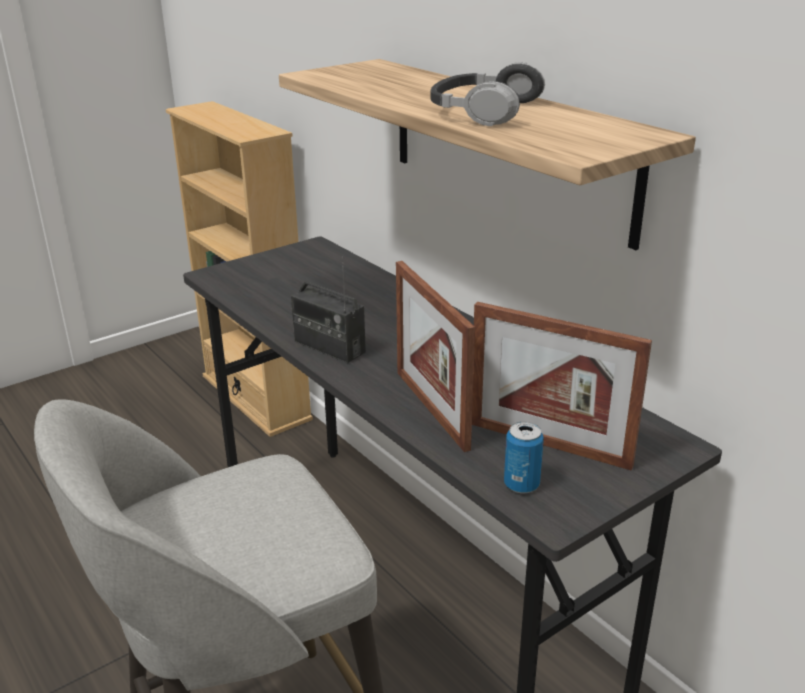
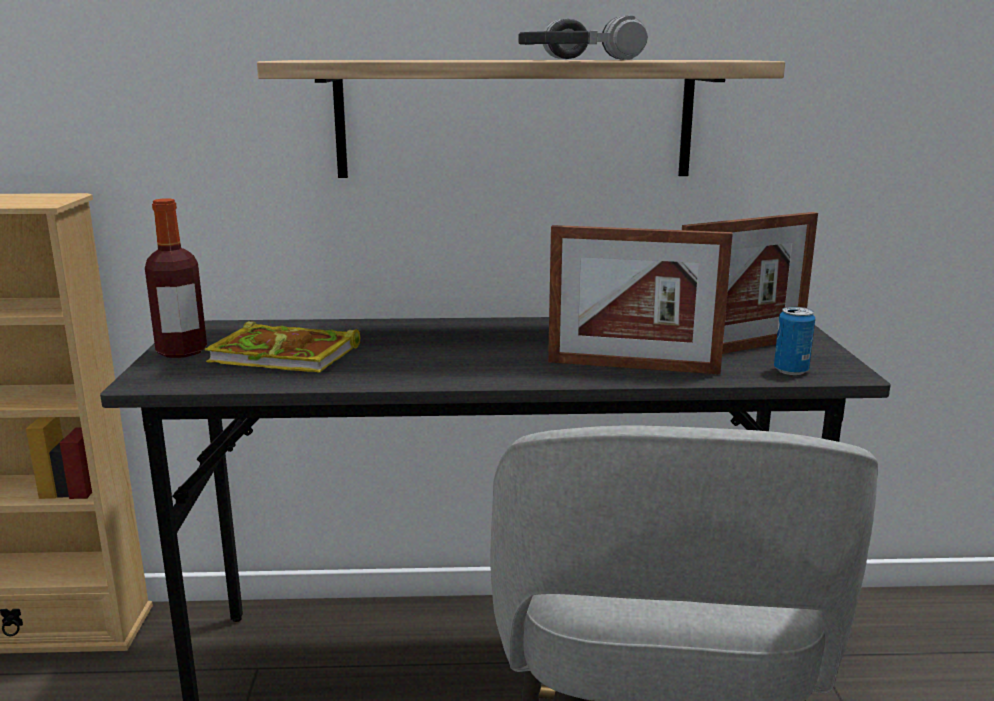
camera: 55 degrees left, 10 degrees down
radio [291,256,366,363] -> none
none -> bottle [145,198,207,358]
none -> book [205,321,360,372]

